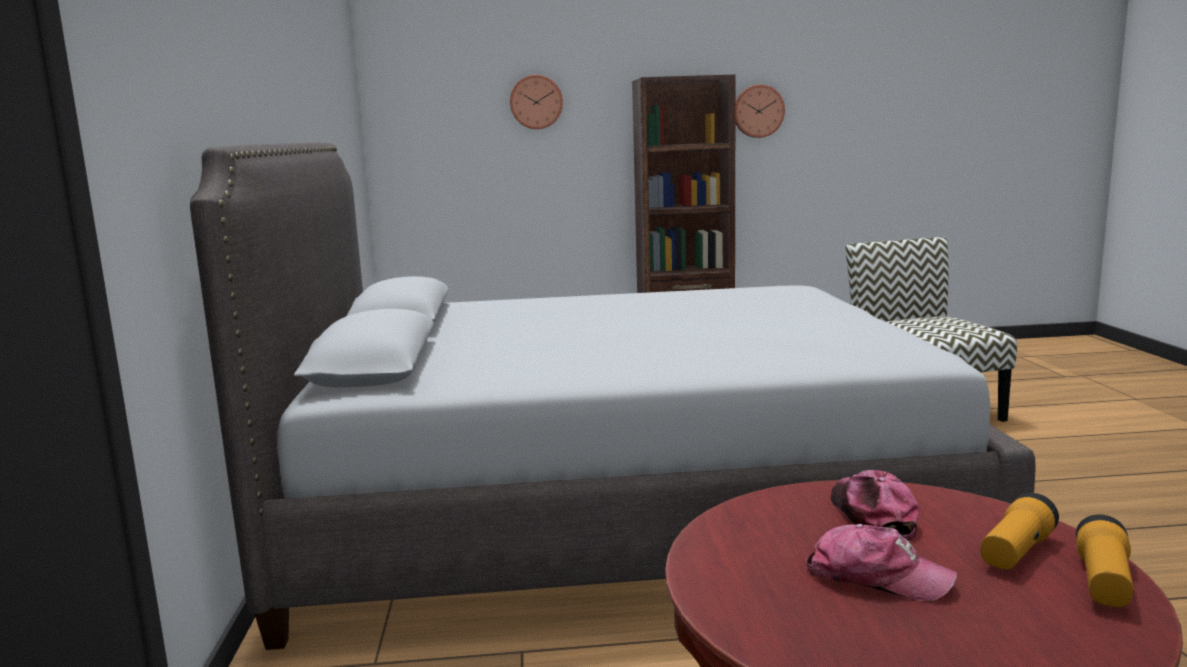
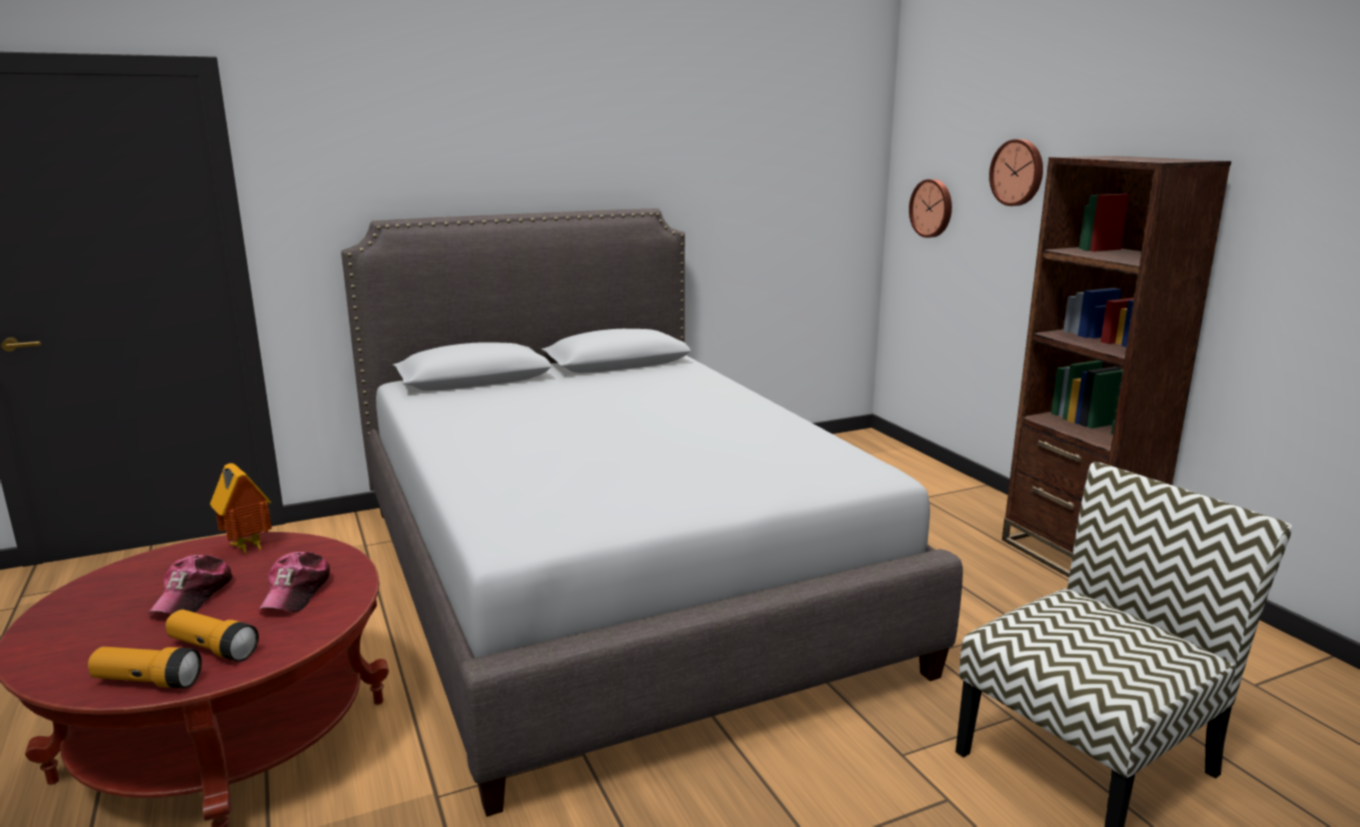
camera: 70 degrees right, 5 degrees up
wall clock [735,85,785,138] -> wall clock moved to [909,179,952,238]
cap [831,470,919,541] -> cap turned 120 degrees clockwise [258,552,330,612]
none -> toy house [210,463,272,555]

